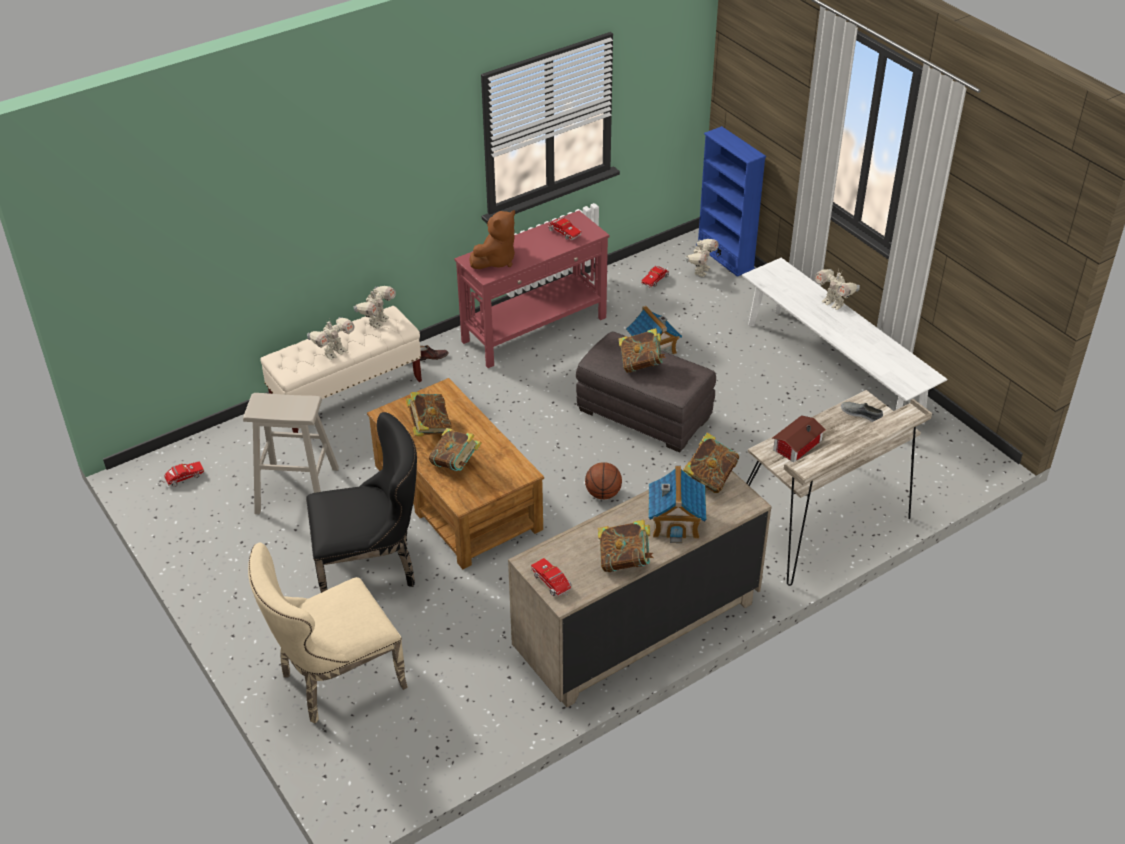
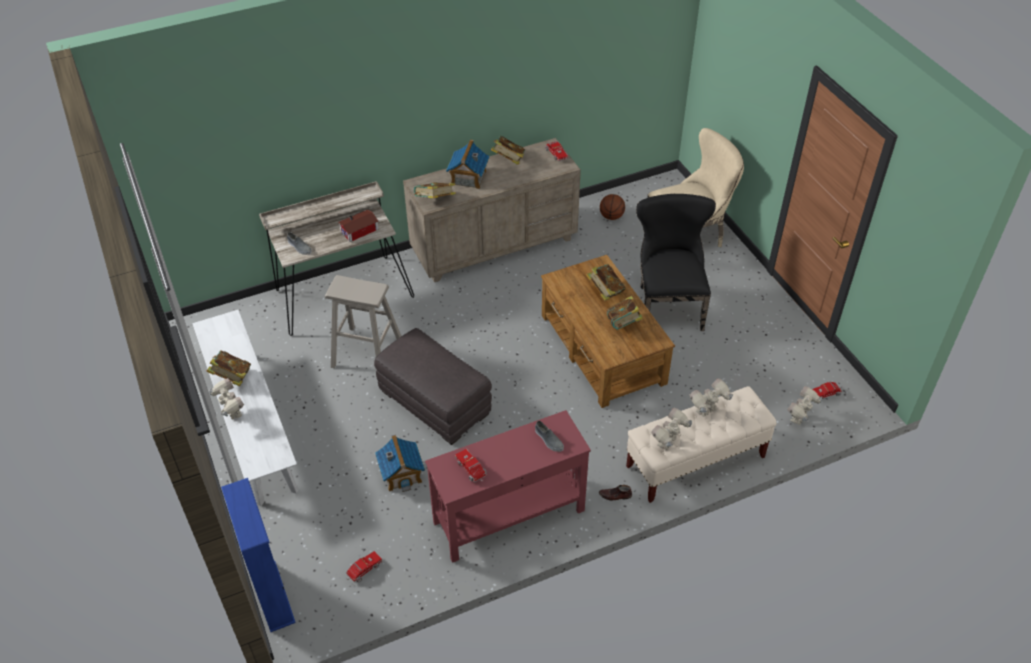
camera: 170 degrees left, 5 degrees up
beige stool [243,393,339,514] -> beige stool moved to [325,275,401,368]
black chair [306,412,417,593] -> black chair turned 90 degrees clockwise [636,194,716,331]
brown plush toy [469,210,515,269] -> grey shoe [535,421,564,452]
basketball [585,462,622,499] -> basketball moved to [600,194,625,220]
book [619,328,665,373] -> book moved to [207,350,251,386]
toy robot [685,239,719,277] -> toy robot moved to [787,386,822,425]

